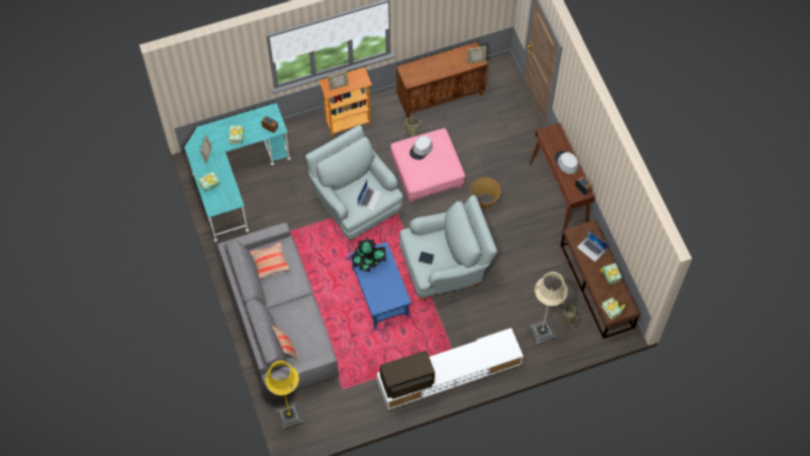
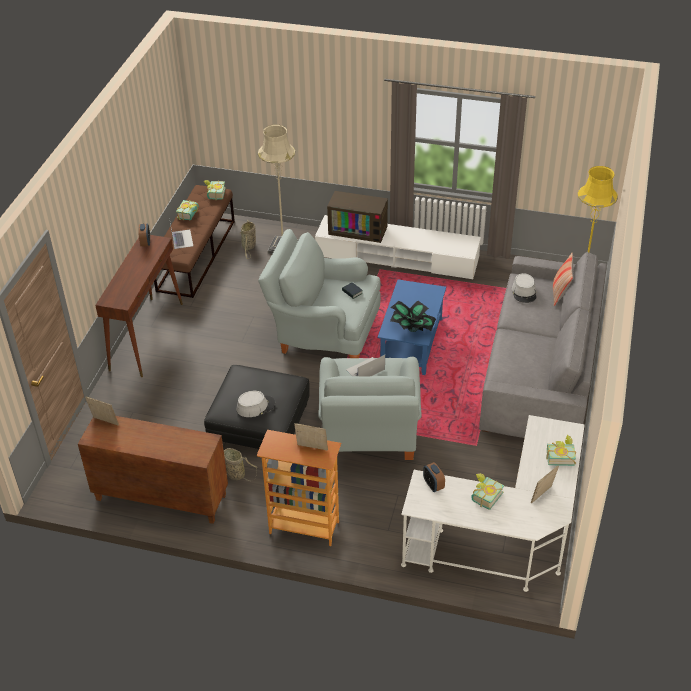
camera: 145 degrees left, 20 degrees down
turquoise desk [184,103,291,242] -> white desk [401,415,585,592]
pillow [250,242,290,279] -> none
television [380,350,435,399] -> television moved to [327,191,388,243]
pink ottoman [390,128,465,203] -> black ottoman [204,365,310,449]
basket [470,177,501,209] -> none
grey hat [554,151,578,174] -> grey hat moved to [512,273,537,303]

